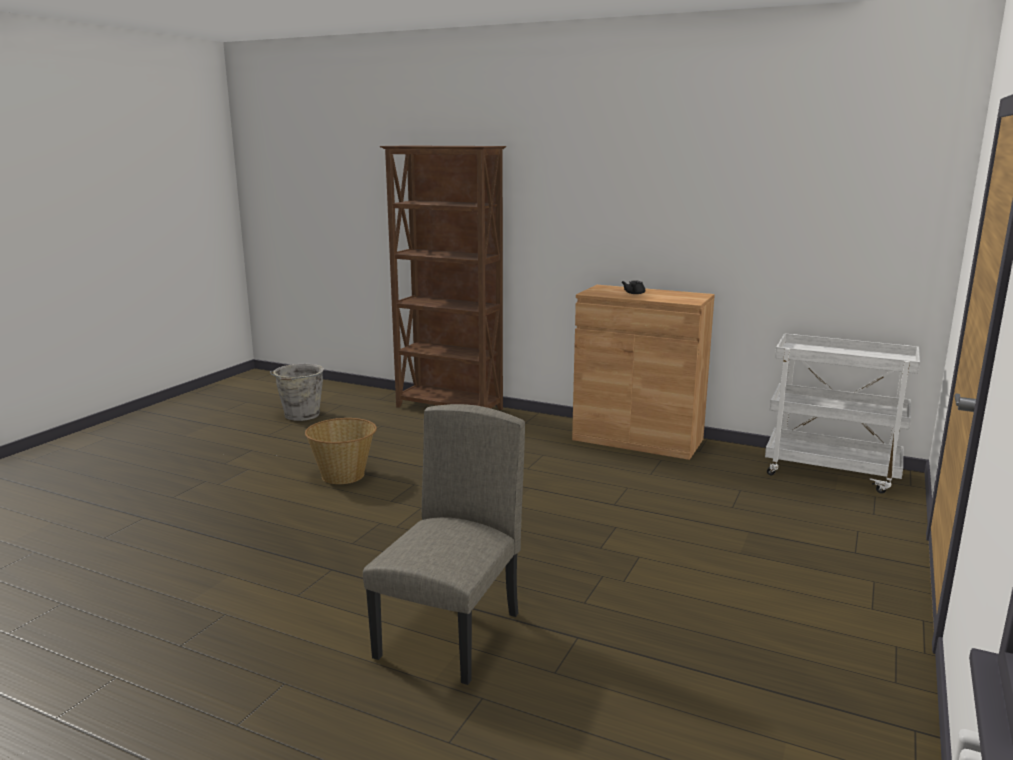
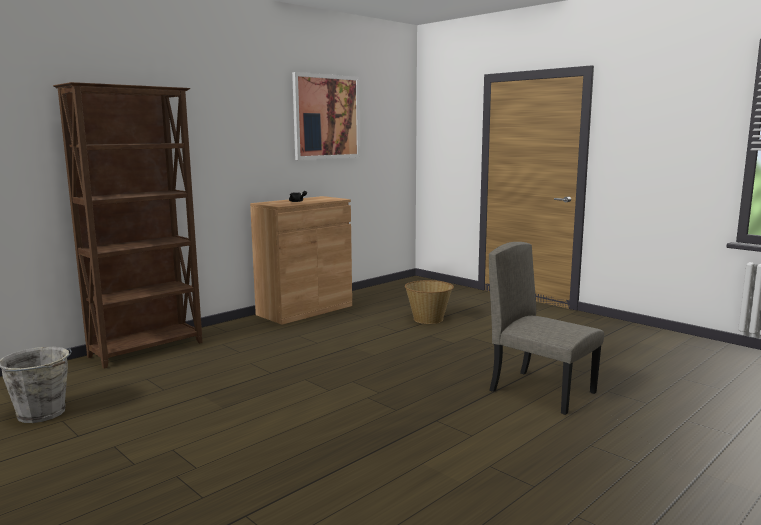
camera: 70 degrees left, 5 degrees down
basket [305,418,377,484] -> basket moved to [405,280,454,324]
white cart [765,333,920,494] -> none
none -> picture [292,72,360,160]

